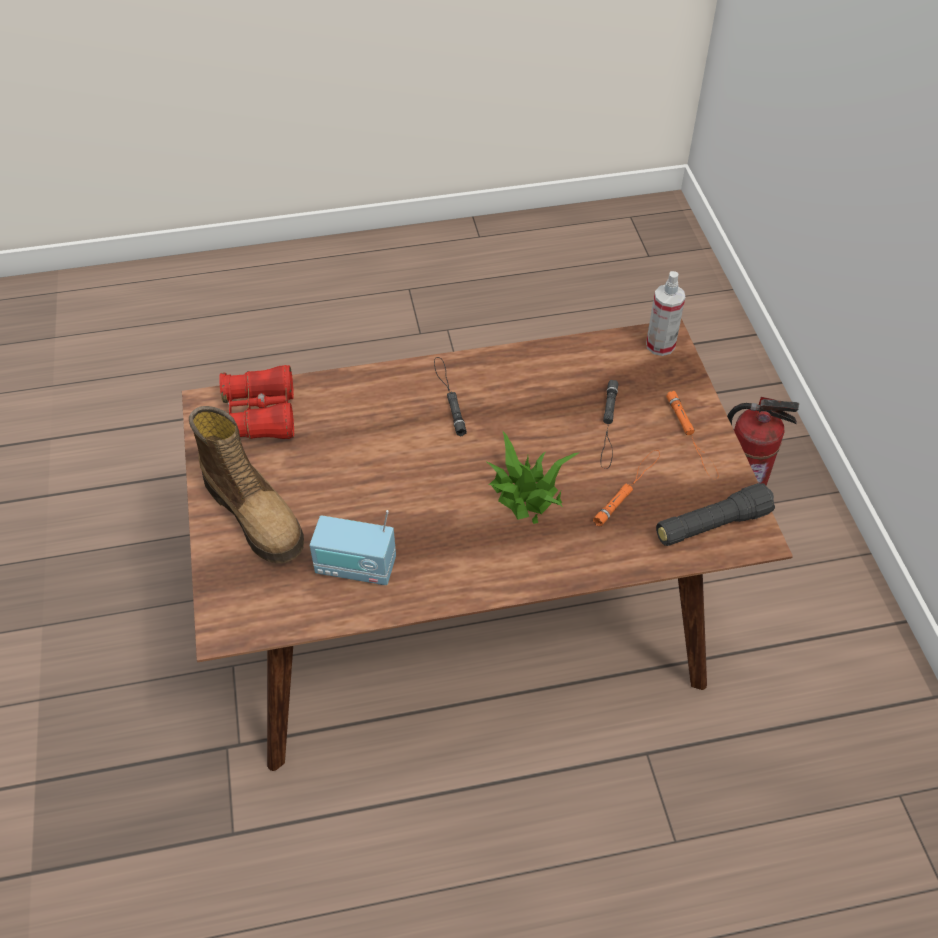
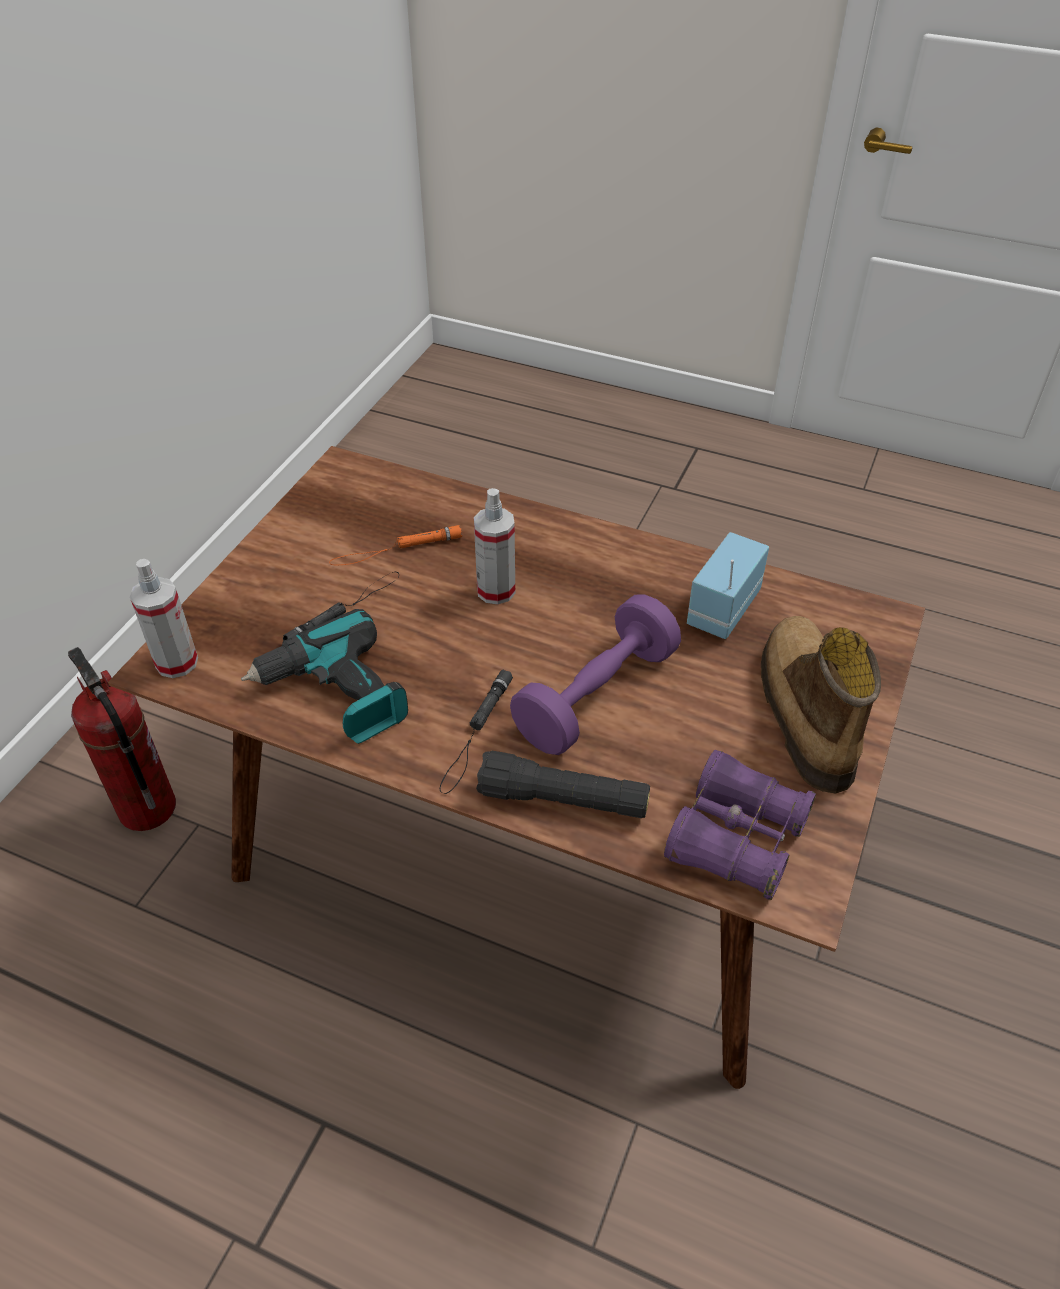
camera: 145 degrees left, 5 degrees down
red binoculars [219,365,294,439] -> purple binoculars [664,750,816,900]
radio [310,510,396,585] -> radio turned 105 degrees counterclockwise [687,532,769,639]
potted plant [487,432,580,524] -> spray bottle [474,488,515,604]
black flashlight [656,483,775,546] -> black flashlight moved to [476,751,650,818]
orange flashlight [666,391,718,479] -> none
none -> power drill [241,609,408,744]
none -> purple dumbbell [510,594,681,755]

